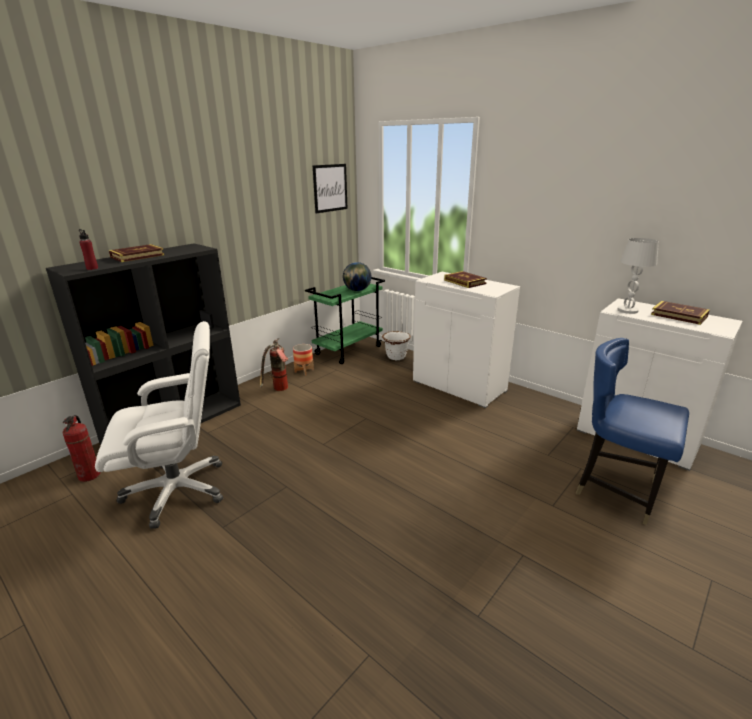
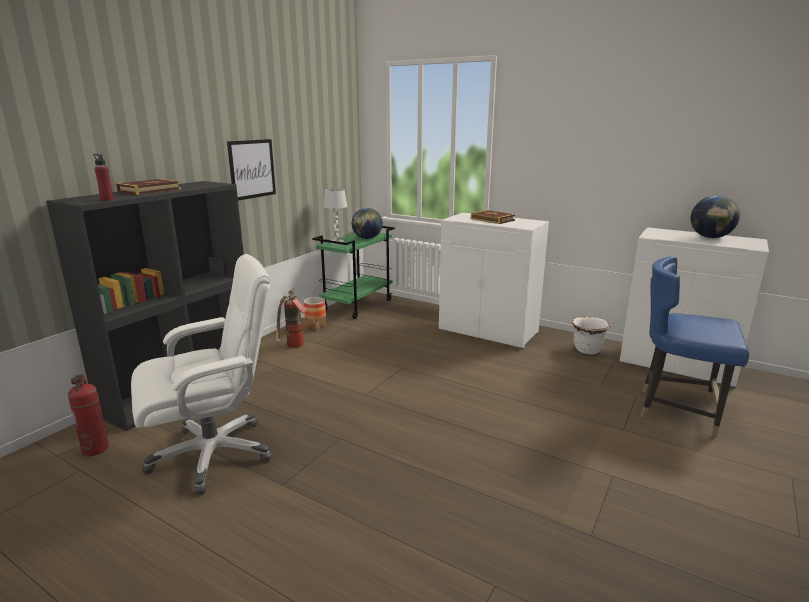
camera: 10 degrees left, 5 degrees down
picture [313,164,347,213] -> picture moved to [227,139,276,201]
white planter [382,331,411,360] -> white planter moved to [571,316,610,355]
white table lamp [617,238,659,314] -> white table lamp moved to [323,189,347,245]
book [651,301,710,325] -> globe [691,195,740,238]

